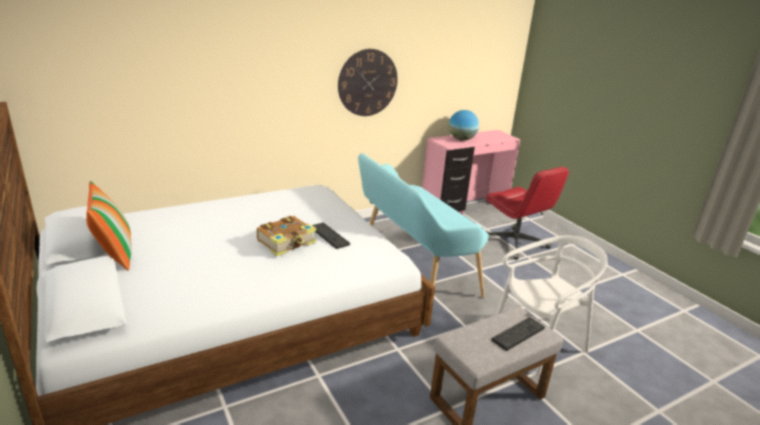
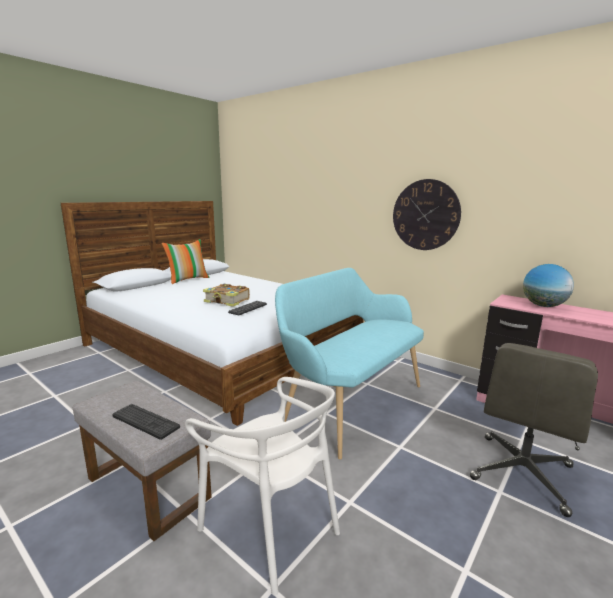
camera: 70 degrees right, 10 degrees down
red office chair [486,167,569,260] -> grey office chair [470,343,598,517]

